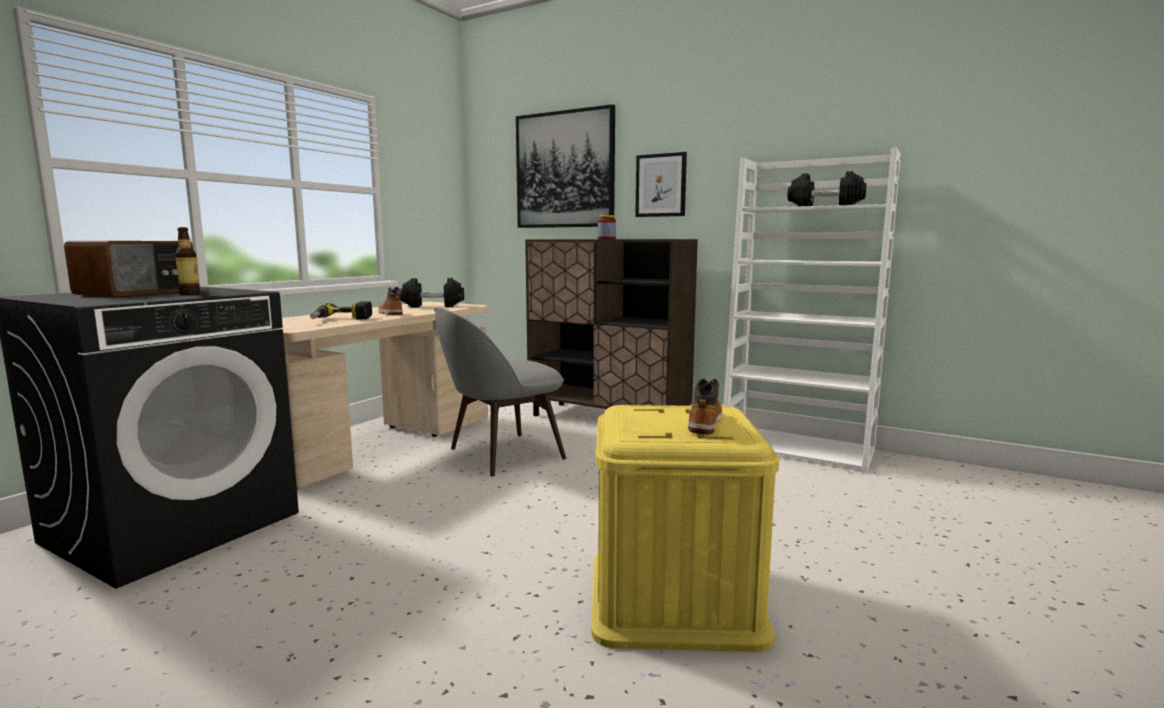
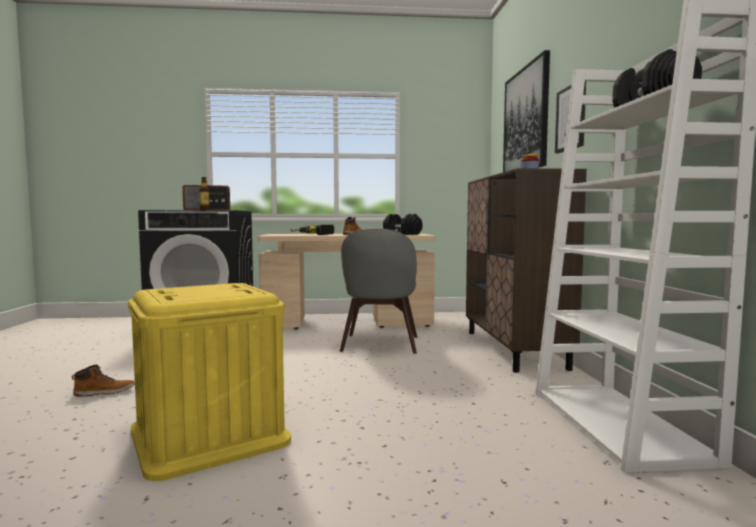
camera: 55 degrees right, 5 degrees down
grey chair [434,307,566,476] -> grey chair turned 105 degrees counterclockwise [340,229,417,354]
boot [688,379,722,434] -> boot moved to [72,365,135,397]

